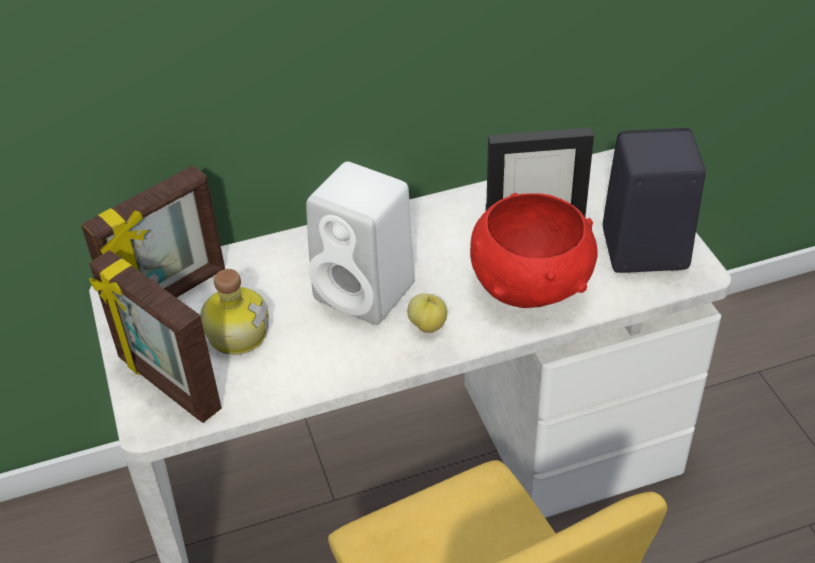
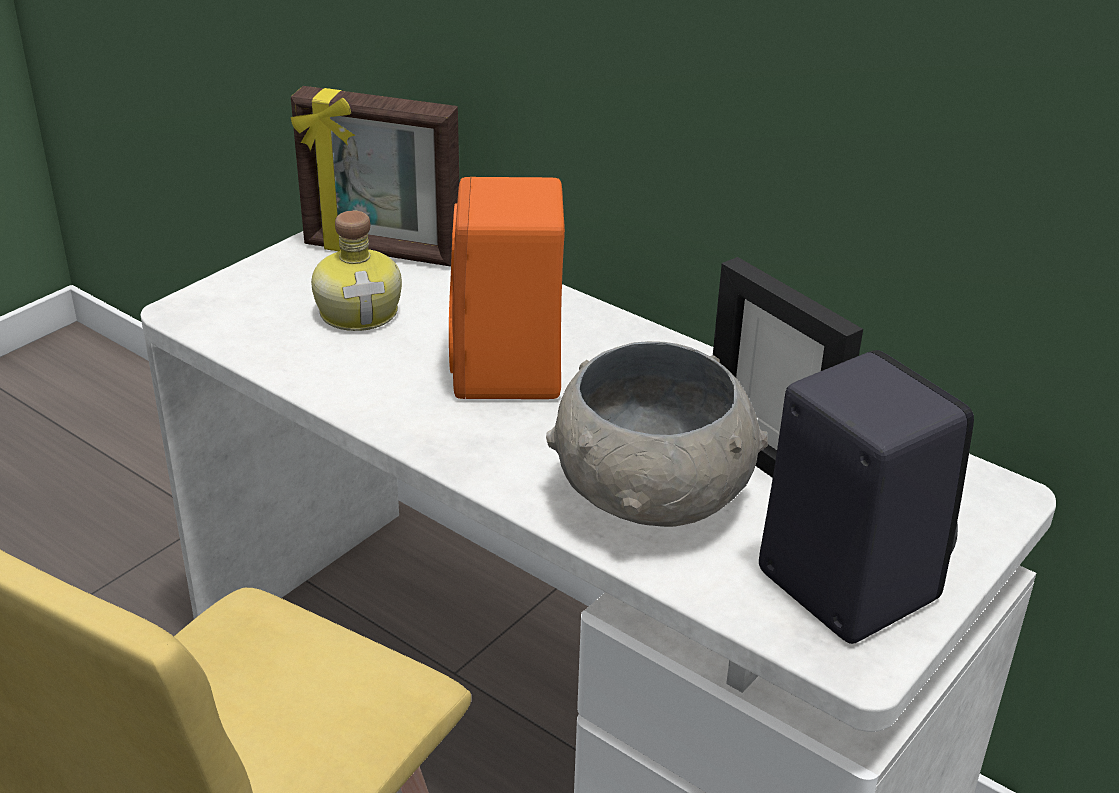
camera: 55 degrees right, 10 degrees down
picture frame [89,250,222,423] -> none
white speaker [306,162,415,325] -> orange speaker [449,177,565,399]
apple [407,294,447,333] -> none
red bowl [470,193,598,308] -> grey bowl [546,341,768,527]

